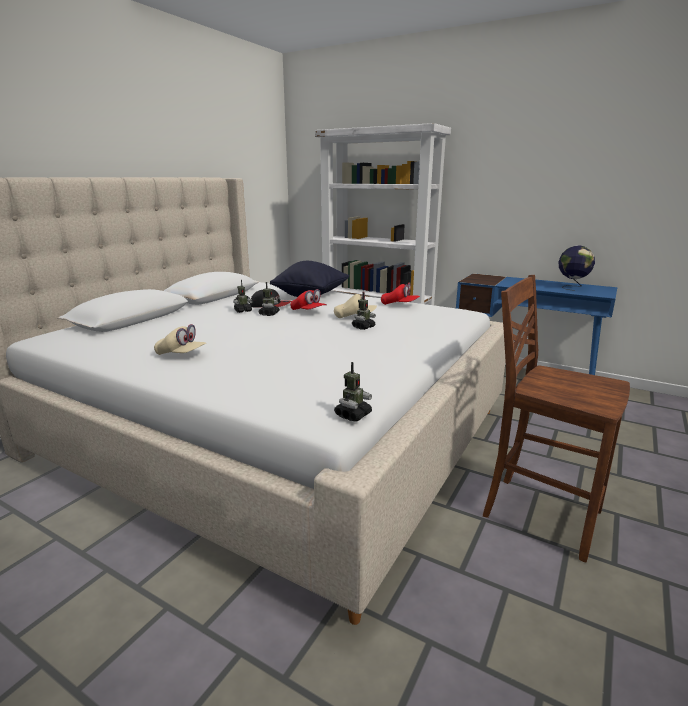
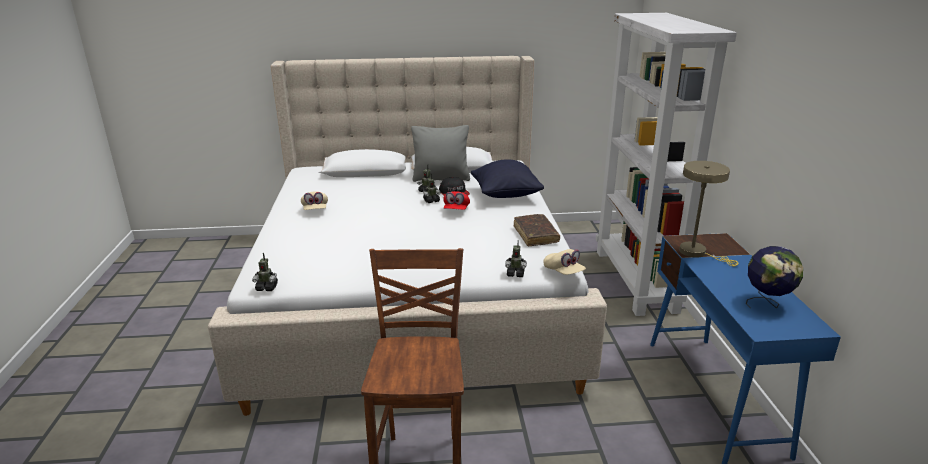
camera: 55 degrees right, 5 degrees up
beige cap [334,292,377,318] -> beige cap moved to [544,249,586,275]
toy robot [352,292,376,330] -> toy robot moved to [505,240,527,277]
red cap [381,282,420,305] -> brown book [514,214,560,246]
none -> grey pillow [411,125,470,182]
none -> beige table lamp [679,161,739,266]

